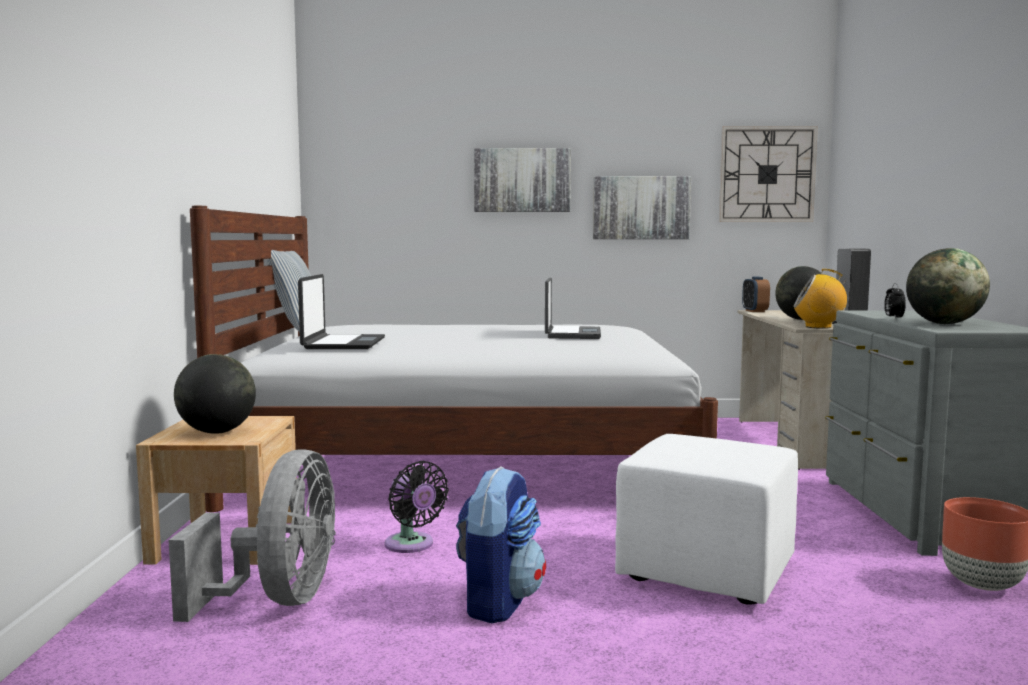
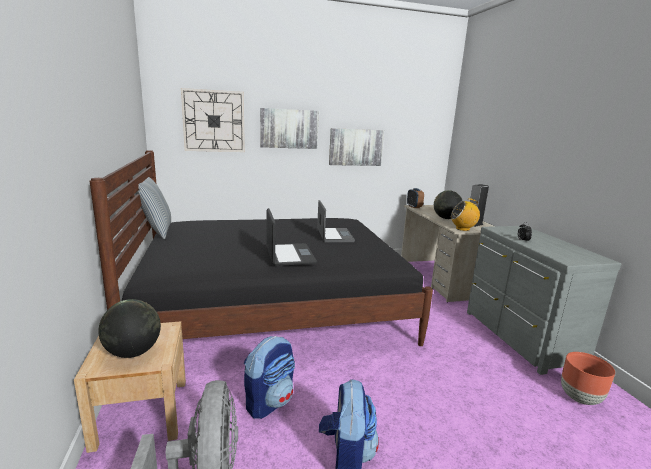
camera: 15 degrees left, 10 degrees up
white bed [190,206,718,512] -> black bed [90,150,433,346]
laptop [298,274,385,349] -> laptop moved to [266,208,317,266]
black fan [385,461,449,553] -> backpack [244,336,295,419]
white ottoman [615,434,798,605] -> none
wall clock [719,126,818,222] -> wall clock moved to [181,88,245,152]
globe [906,248,990,324] -> none

